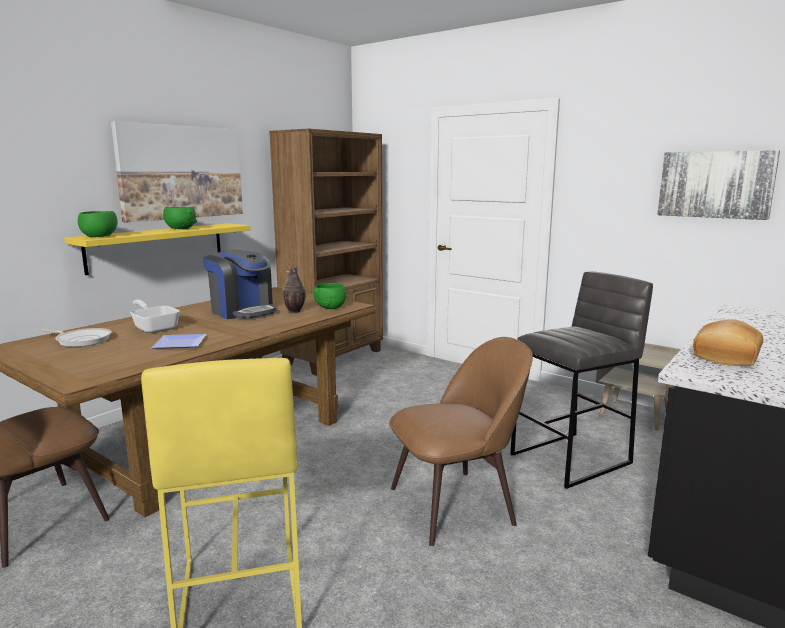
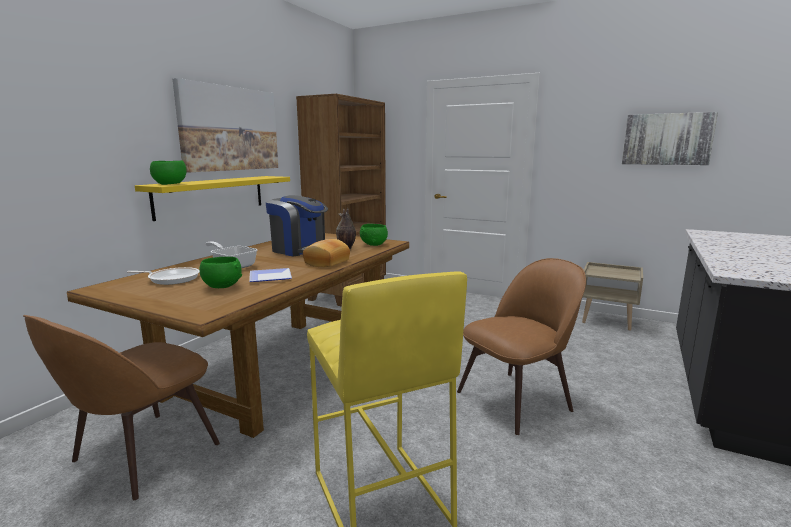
camera: 10 degrees left, 0 degrees up
green bowl [163,207,197,229] -> green bowl moved to [200,257,242,288]
grey stool [510,271,653,489] -> none
bread [693,319,763,366] -> bread moved to [303,239,350,267]

